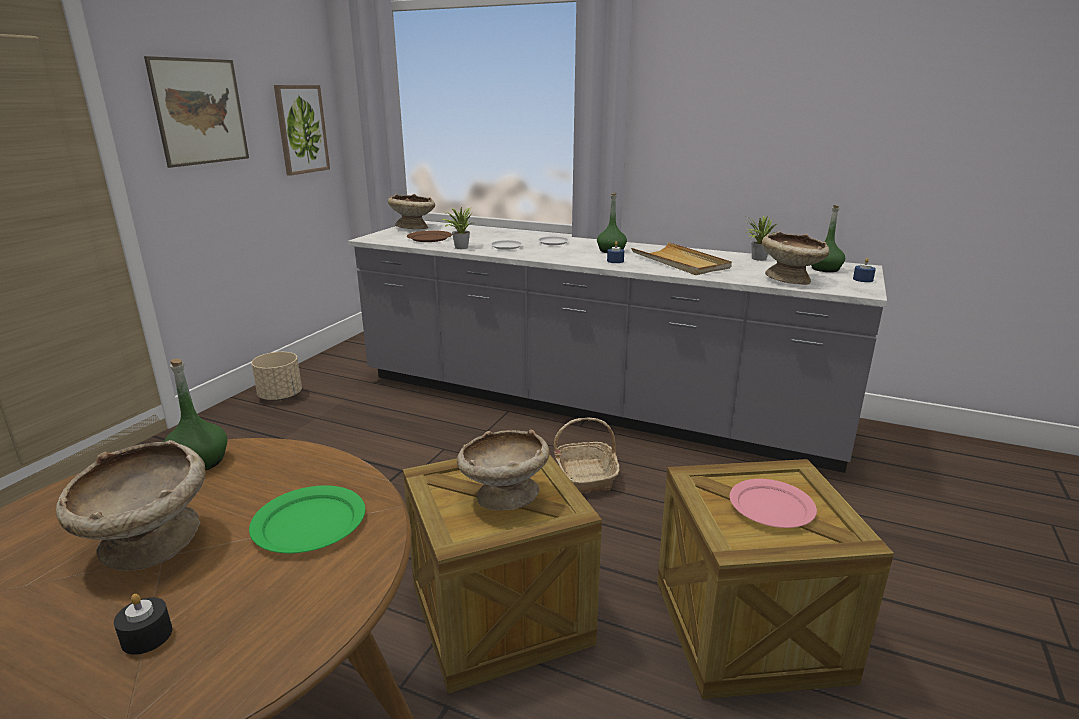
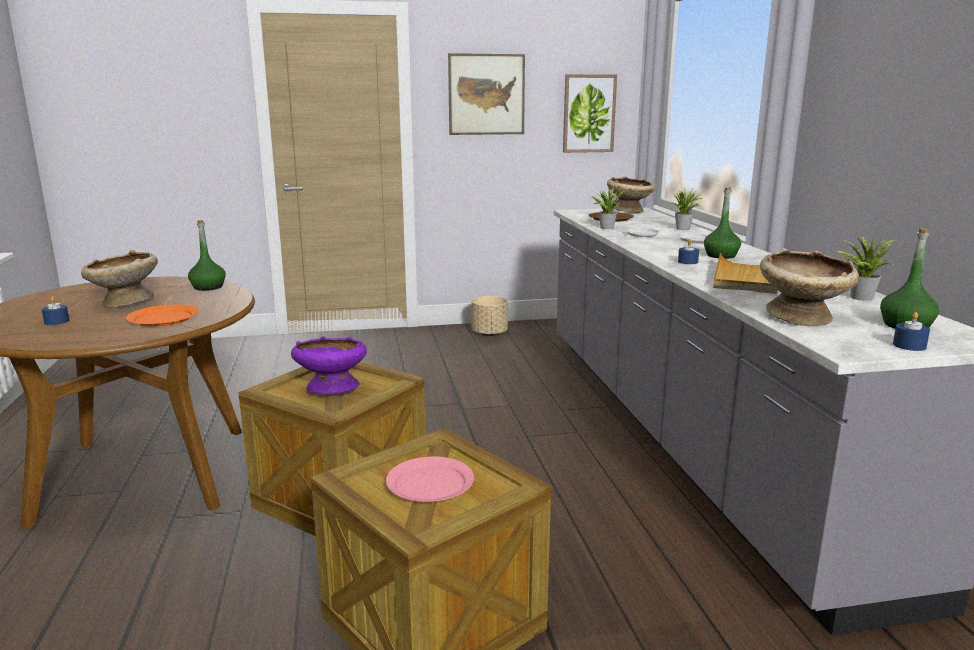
camera: 55 degrees right, 5 degrees down
black candle [114,594,172,655] -> blue candle [42,296,69,325]
green plate [249,486,365,553] -> orange plate [126,305,199,326]
beige bowl [457,429,549,510] -> purple bowl [291,336,367,394]
basket [554,418,620,493] -> none
none -> potted plant [670,188,703,230]

